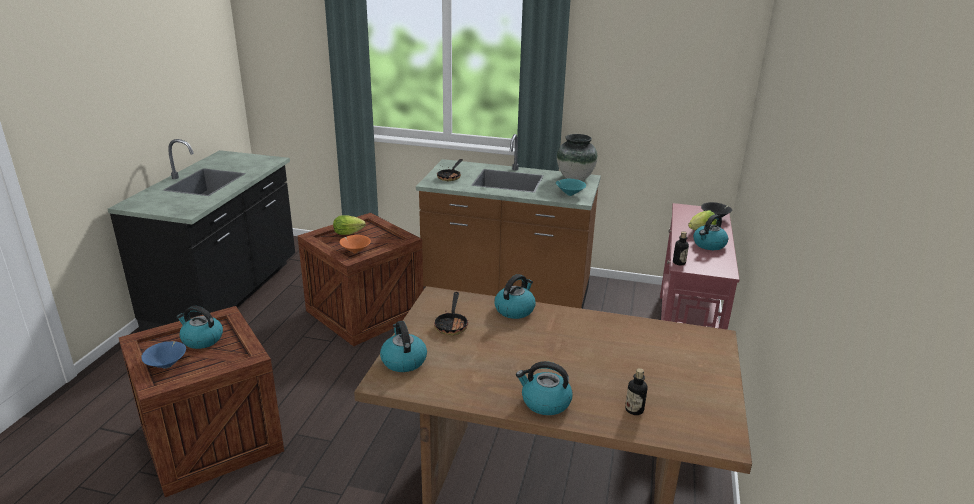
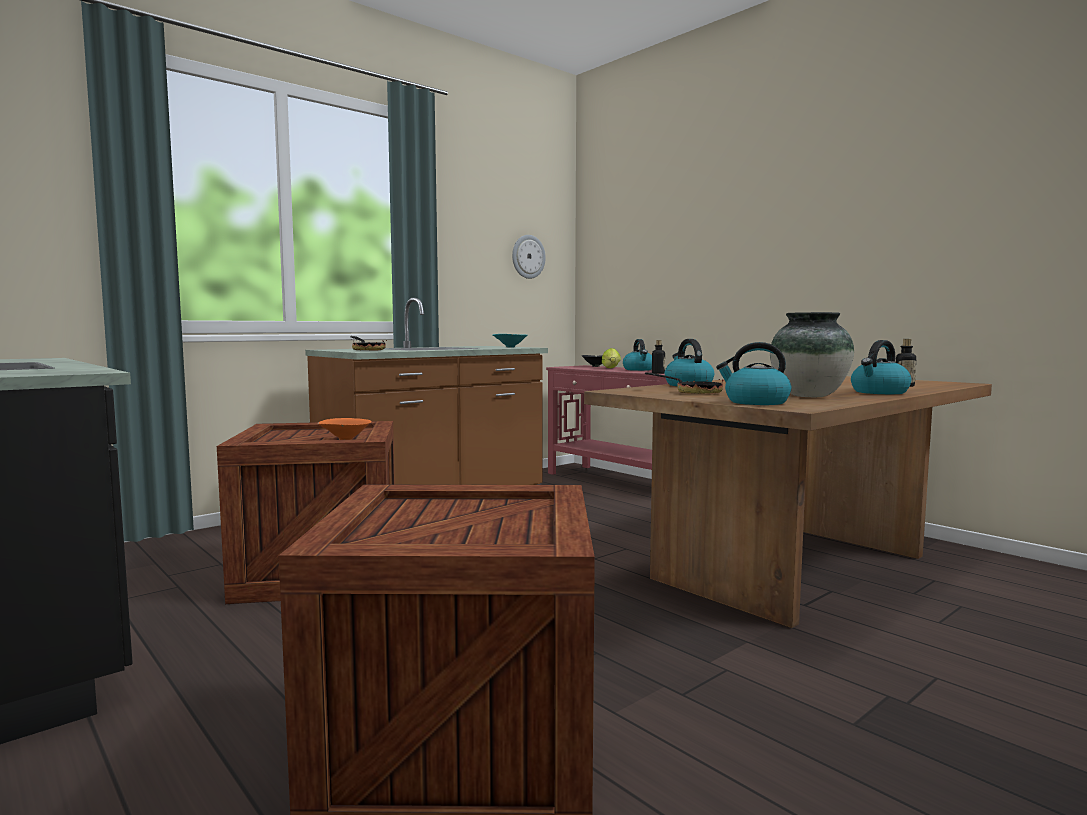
camera: 55 degrees left, 20 degrees down
blue bowl [141,341,186,369] -> none
kettle [177,306,223,349] -> none
lettuce [333,215,366,235] -> none
vase [557,134,598,181] -> vase moved to [770,312,854,397]
none -> wall clock [512,235,546,279]

